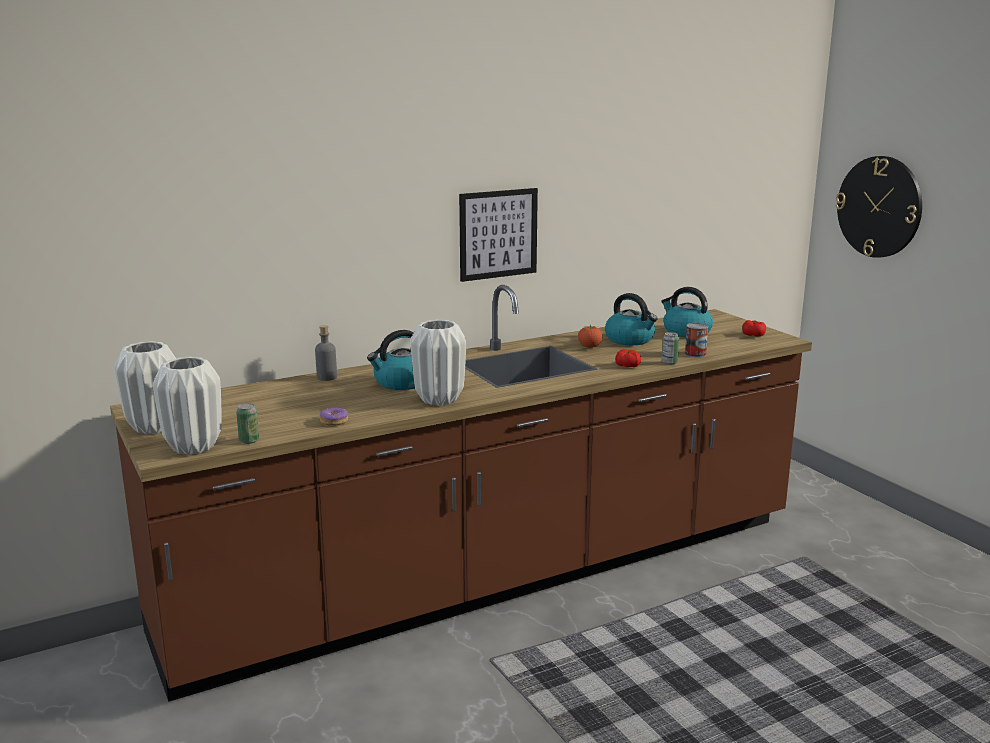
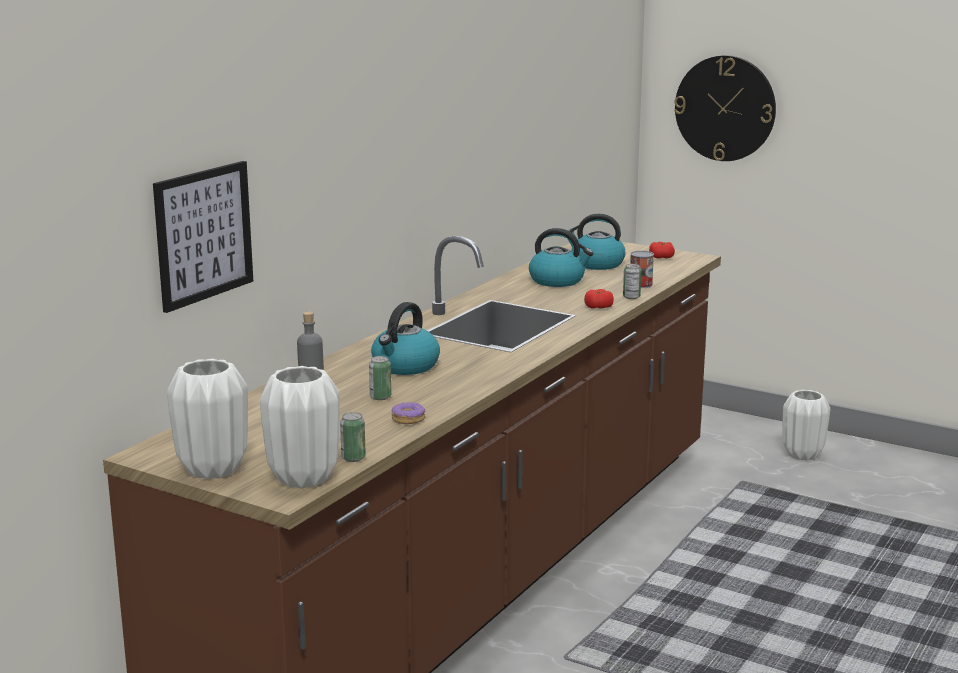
camera: 30 degrees left, 0 degrees up
white vase [411,320,466,405] -> white vase moved to [782,390,830,461]
picture [459,188,538,282] -> picture moved to [153,161,253,313]
tomato [578,325,602,348] -> none
none -> can [369,356,391,400]

